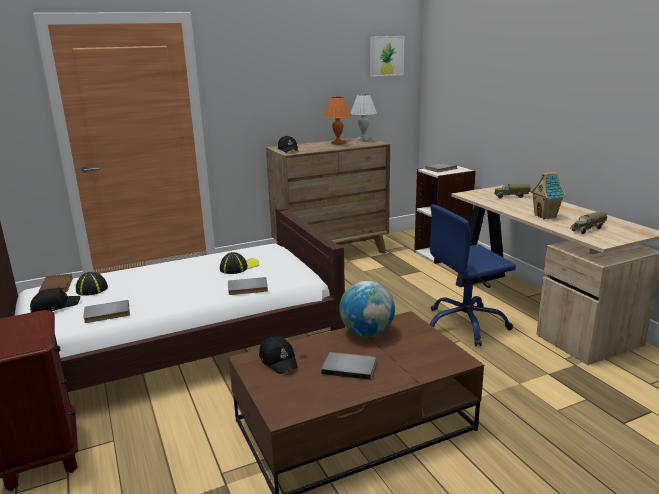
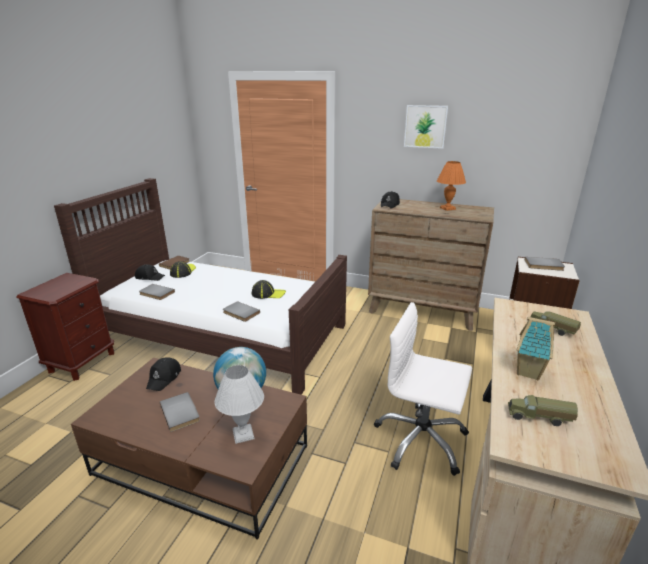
camera: 45 degrees right, 5 degrees up
white table lamp [351,94,377,141] -> white table lamp moved to [215,365,264,444]
picture [370,36,405,77] -> picture moved to [404,105,448,149]
blue office chair [430,204,516,346] -> white office chair [374,302,472,476]

